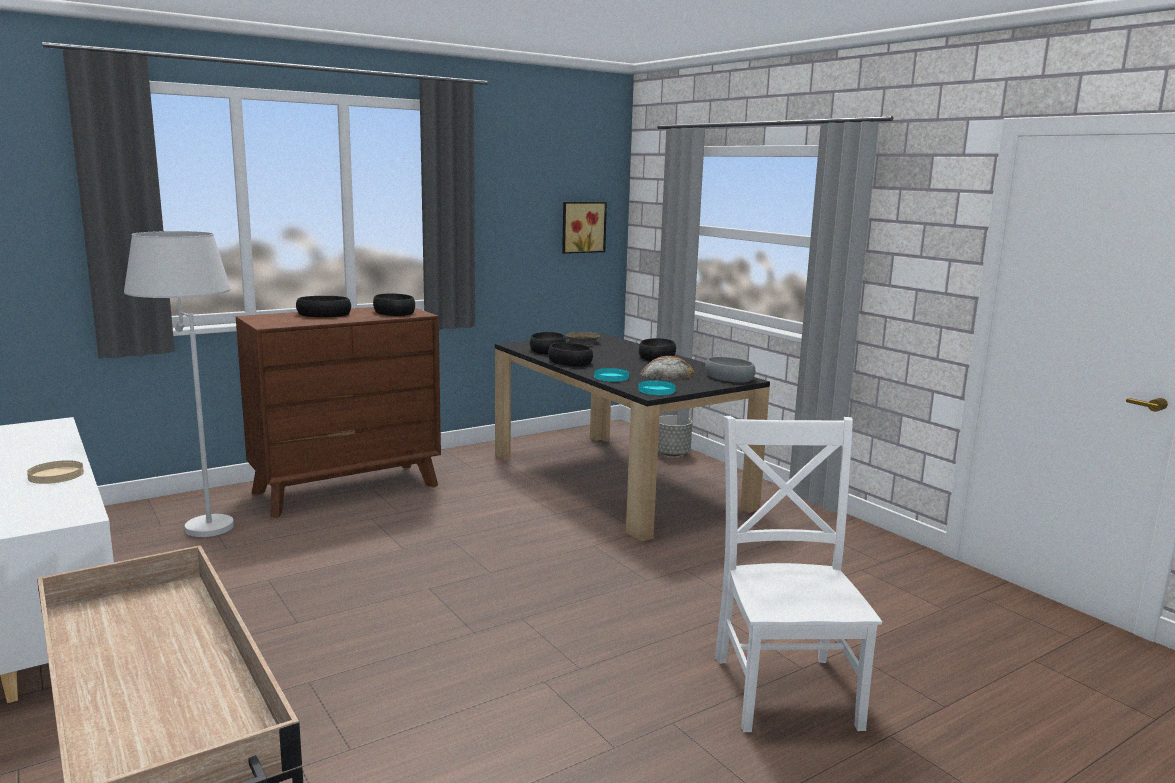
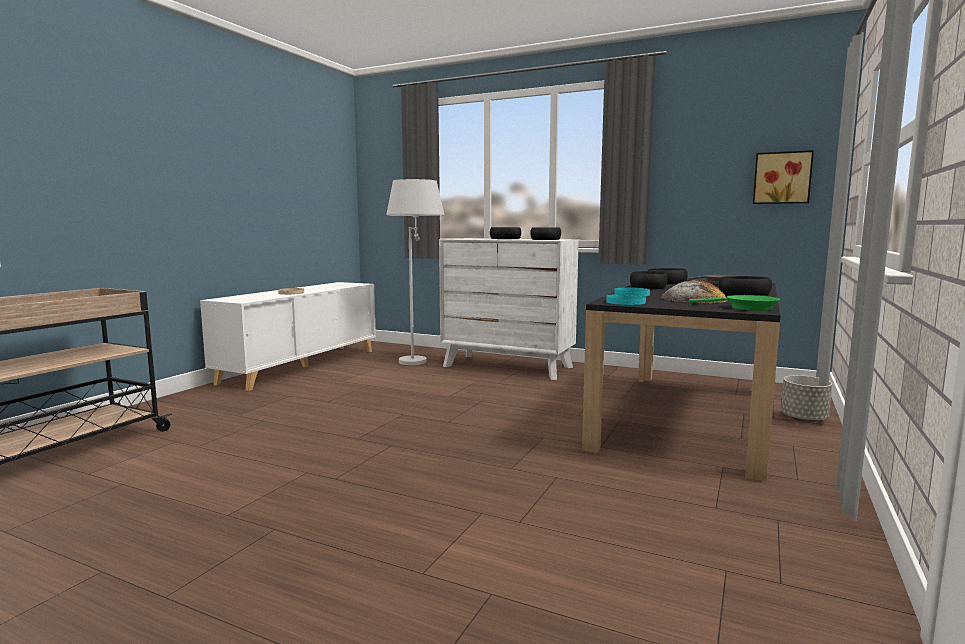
camera: 60 degrees right, 5 degrees down
brown dresser [236,307,441,518] -> white dresser [439,238,579,380]
grey bowl [705,357,755,383] -> green frying pan [689,295,780,311]
white chair [715,416,882,732] -> none

